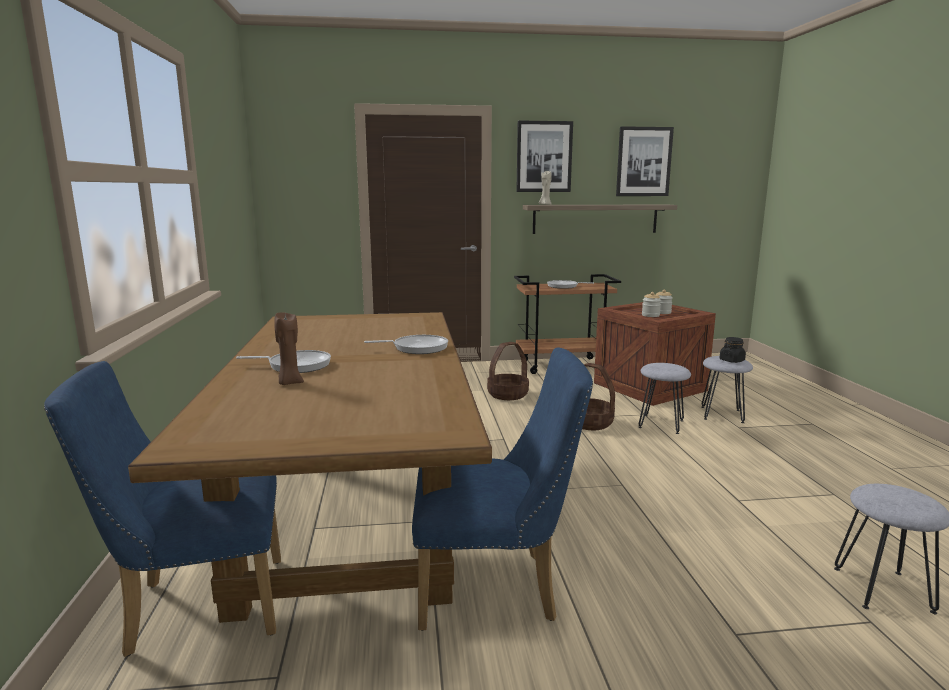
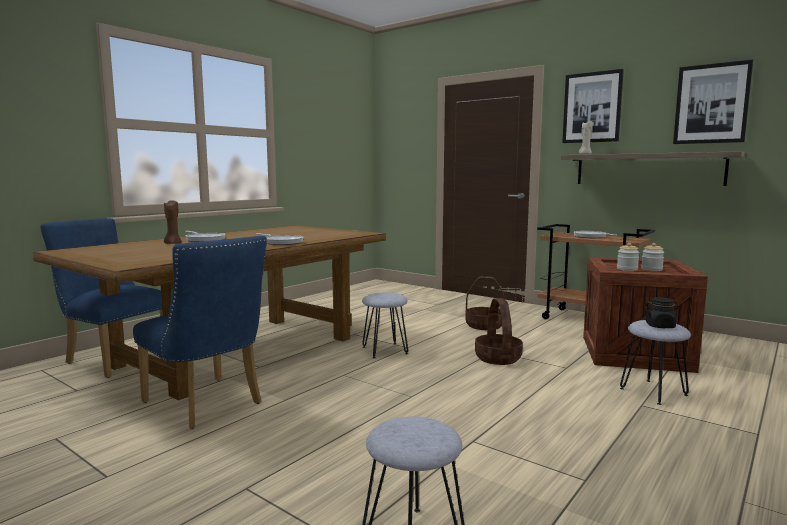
camera: 45 degrees right, 5 degrees down
grey stool [638,363,691,434] -> grey stool moved to [362,292,408,358]

